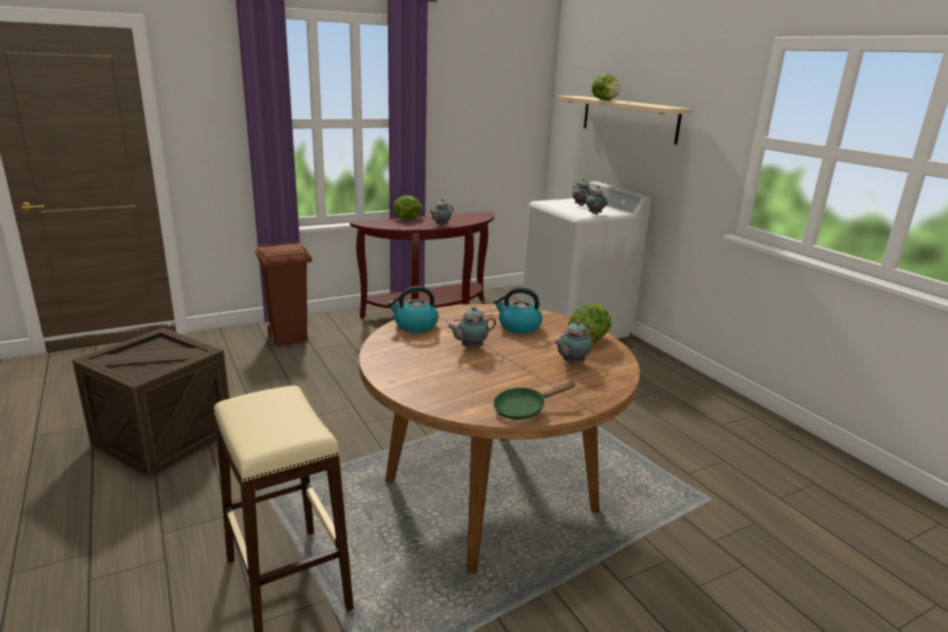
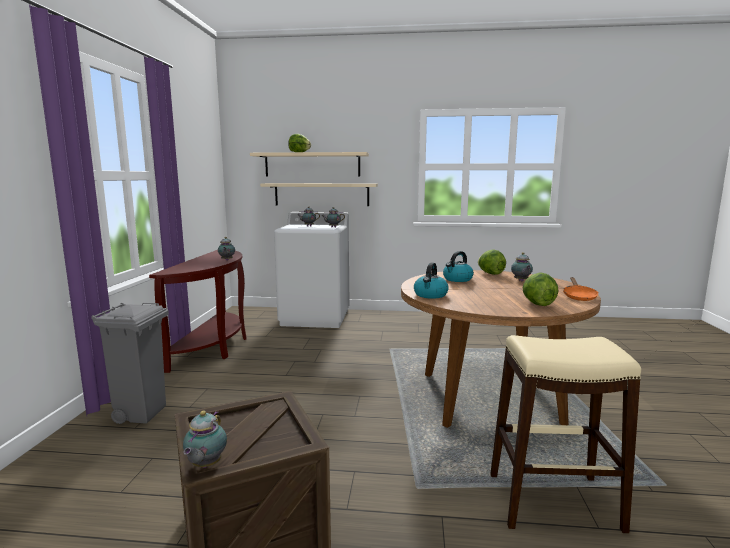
camera: 55 degrees left, 10 degrees down
brown trash can [255,241,312,345] -> grey trash can [91,303,169,424]
lettuce [393,195,422,219] -> lettuce moved to [523,273,559,306]
teapot [447,306,496,349] -> teapot moved to [183,411,227,468]
green frying pan [493,382,575,420] -> orange frying pan [563,277,598,301]
none -> beige shelf [260,183,378,206]

